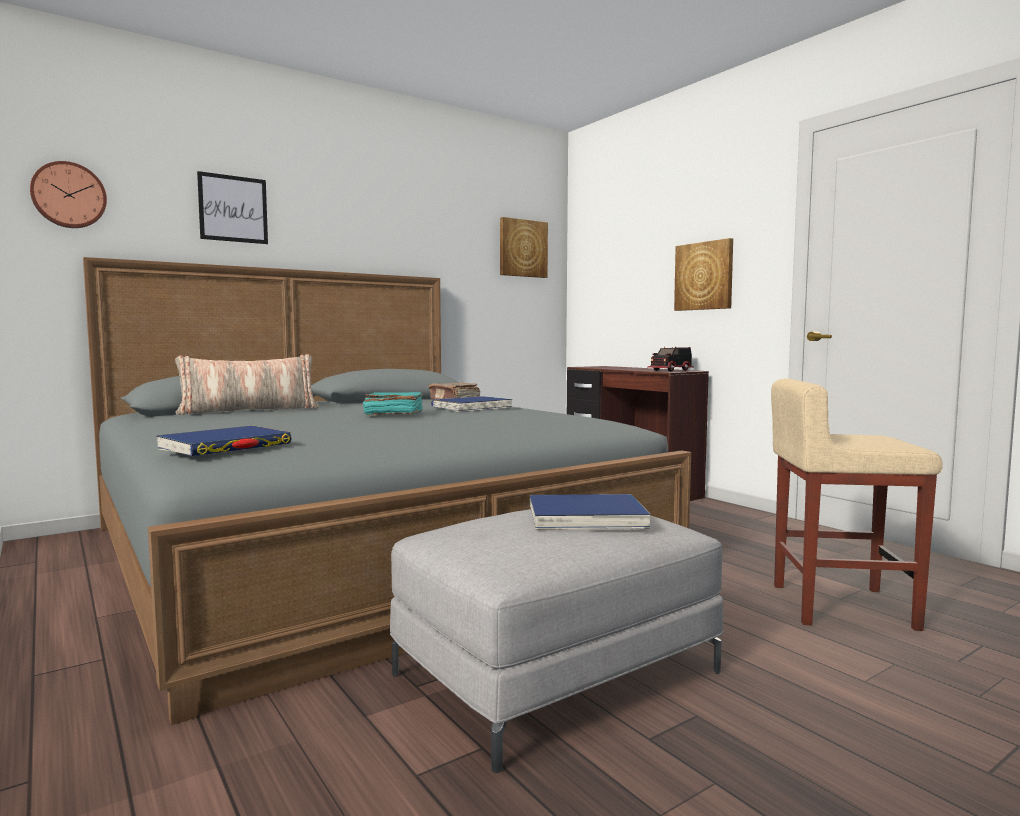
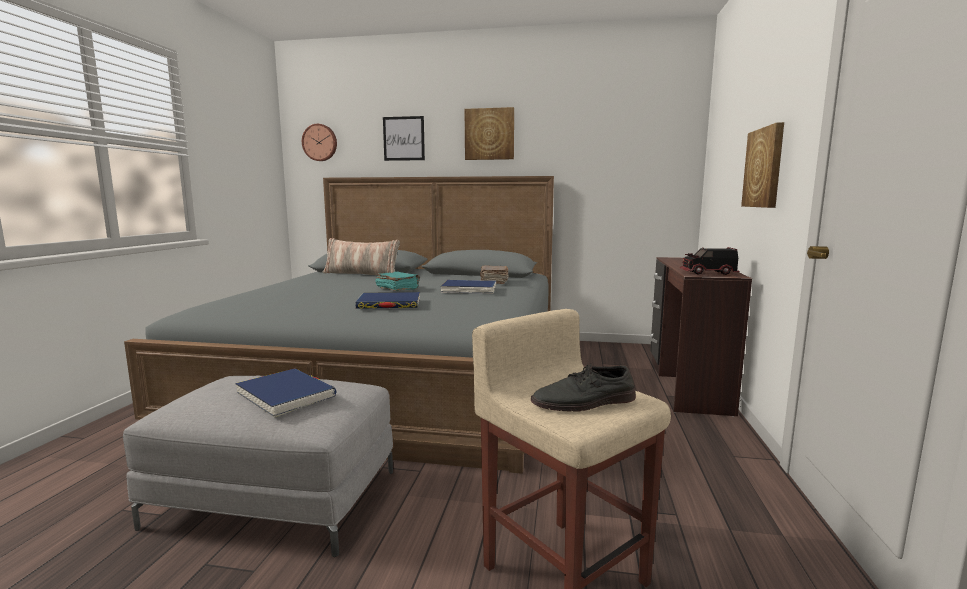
camera: 45 degrees right, 5 degrees up
blue book [157,426,292,456] -> blue book moved to [355,292,420,309]
picture [500,217,548,278] -> picture moved to [465,107,514,160]
none -> grey shoe [531,363,636,412]

